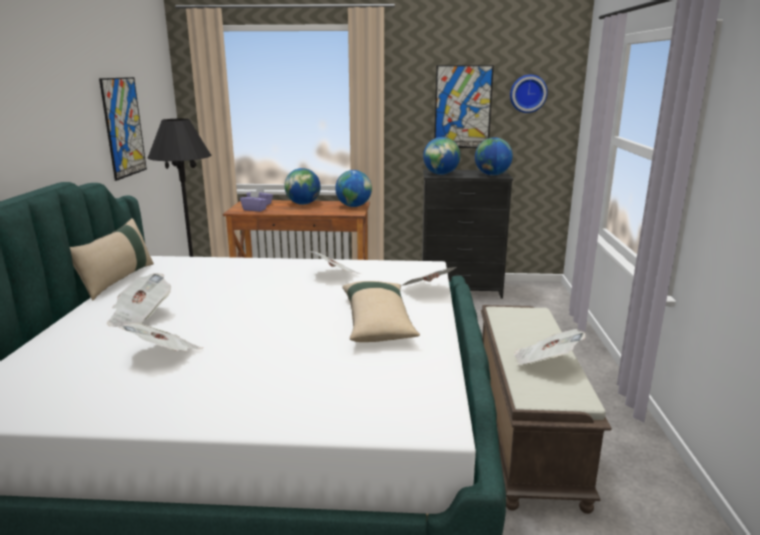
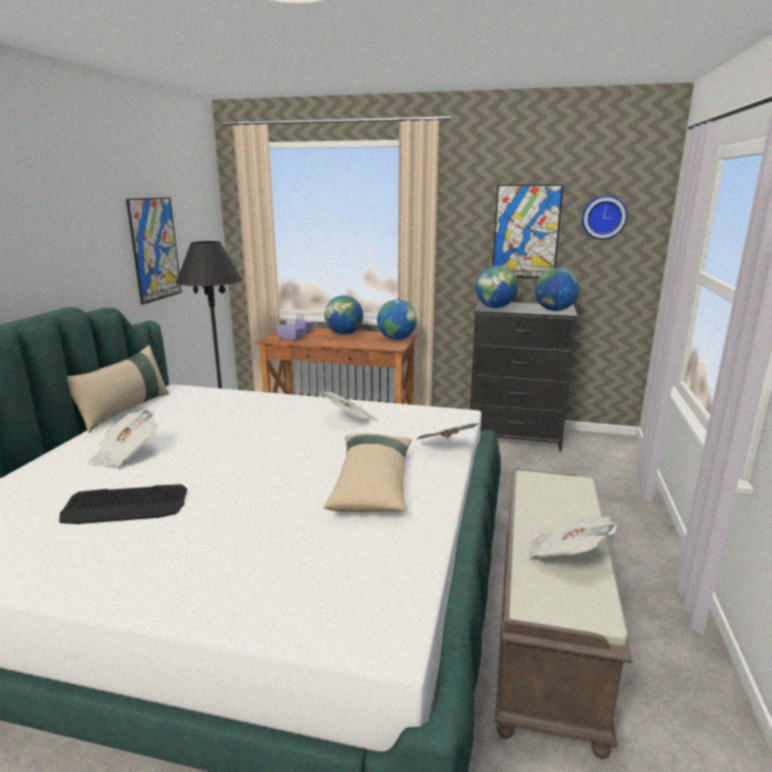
camera: 10 degrees right, 0 degrees up
newspaper [119,323,203,351] -> keyboard [59,484,187,524]

